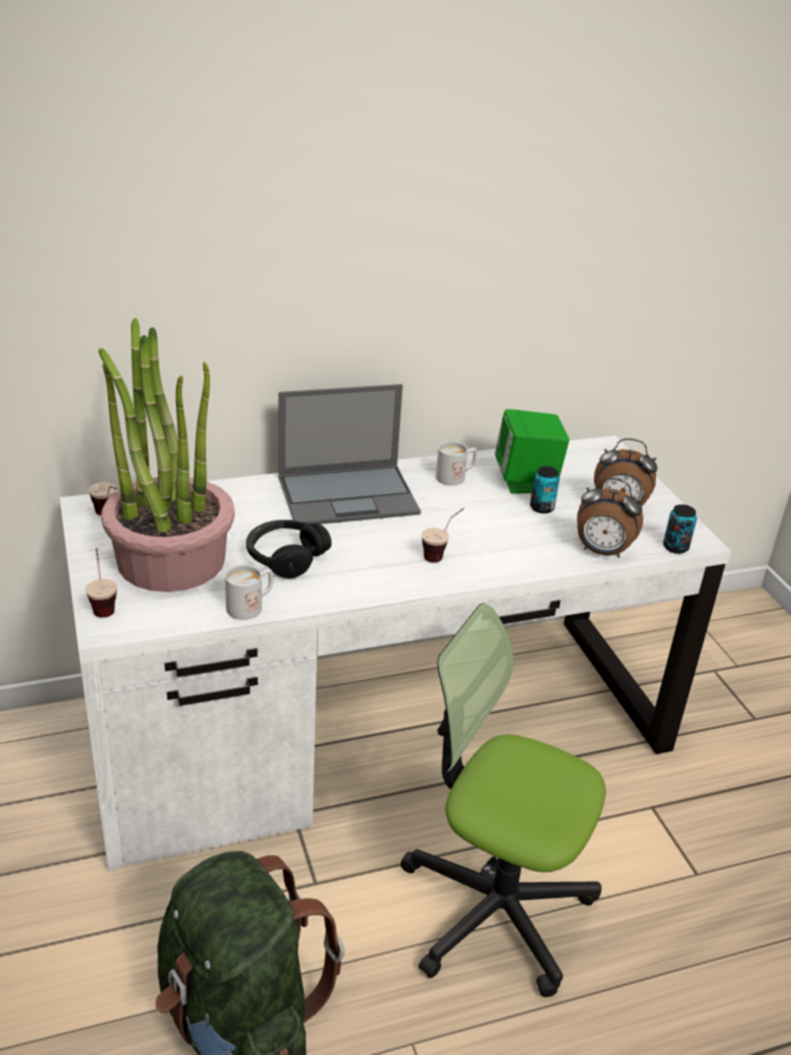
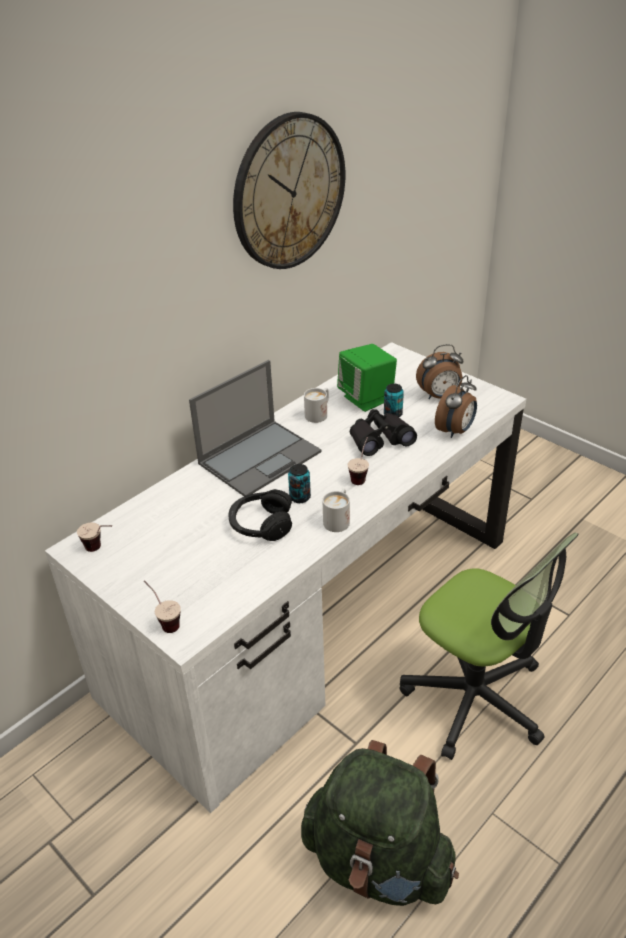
camera: 25 degrees left, 5 degrees up
potted plant [98,318,235,592] -> none
white mug [225,565,273,620] -> white mug moved to [322,488,350,532]
office chair [400,603,606,997] -> office chair turned 135 degrees counterclockwise [400,533,579,760]
alarm clock [577,477,643,558] -> alarm clock turned 45 degrees counterclockwise [435,375,477,438]
can [663,504,697,554] -> can moved to [288,464,311,503]
none -> wall clock [233,112,345,269]
none -> black binoculars [350,409,417,456]

